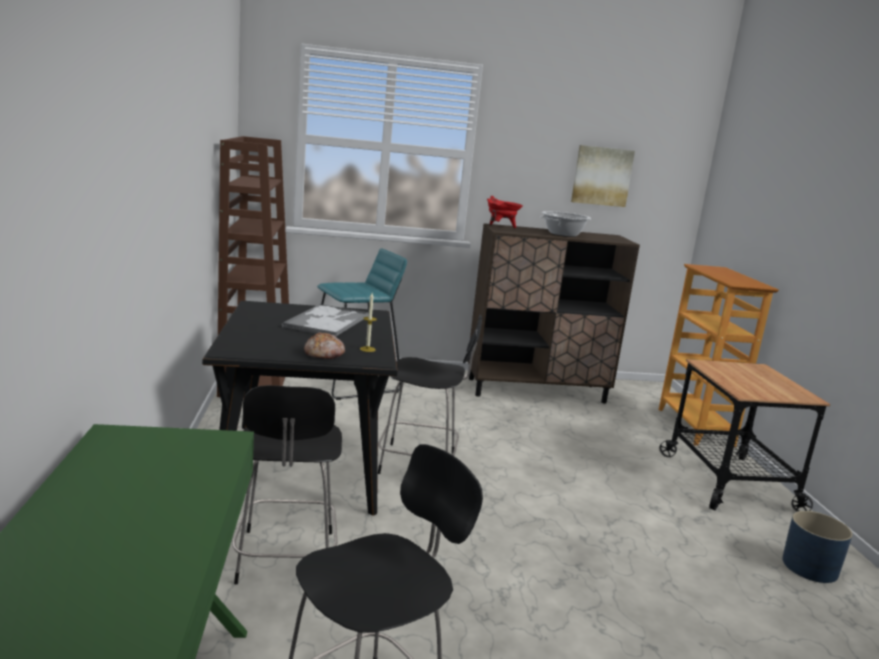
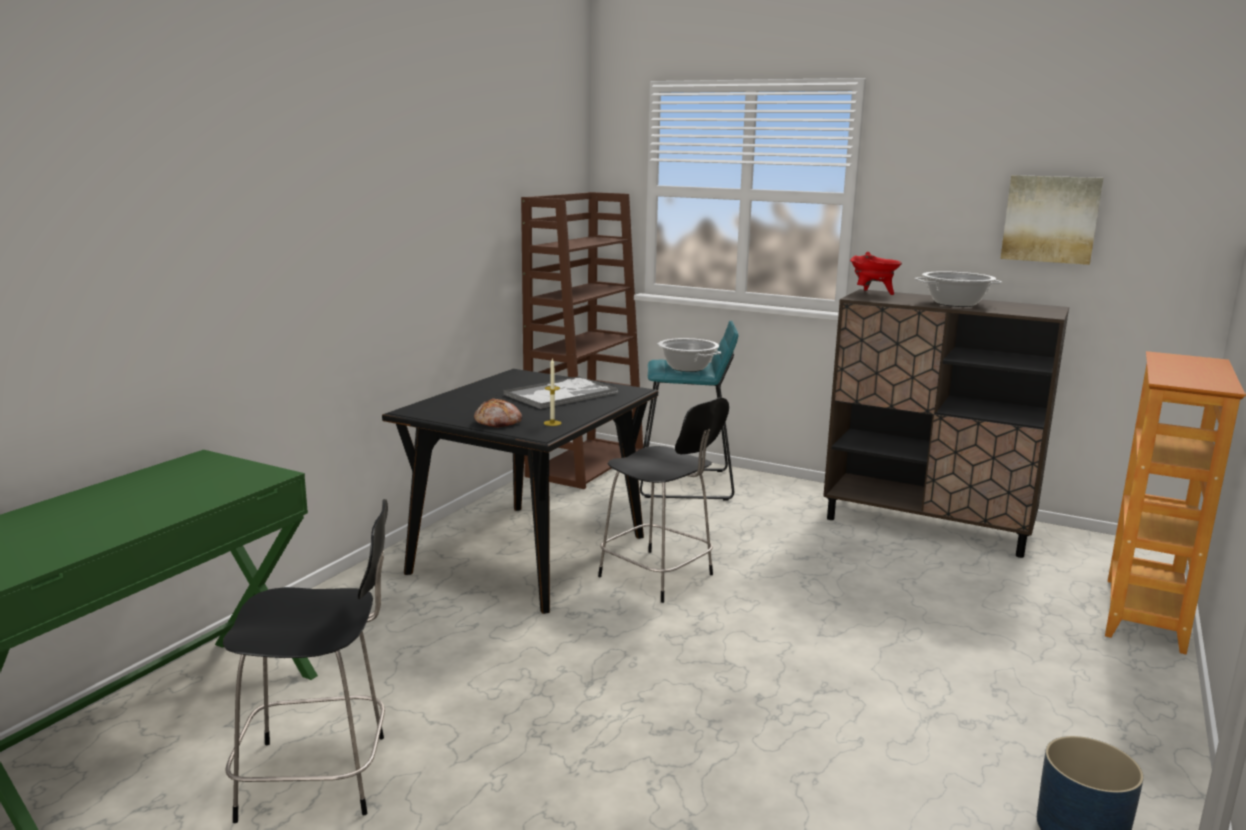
camera: 35 degrees right, 0 degrees up
black chair [232,385,342,584] -> none
cart [659,359,830,511] -> none
none -> cooking pot [657,338,721,372]

